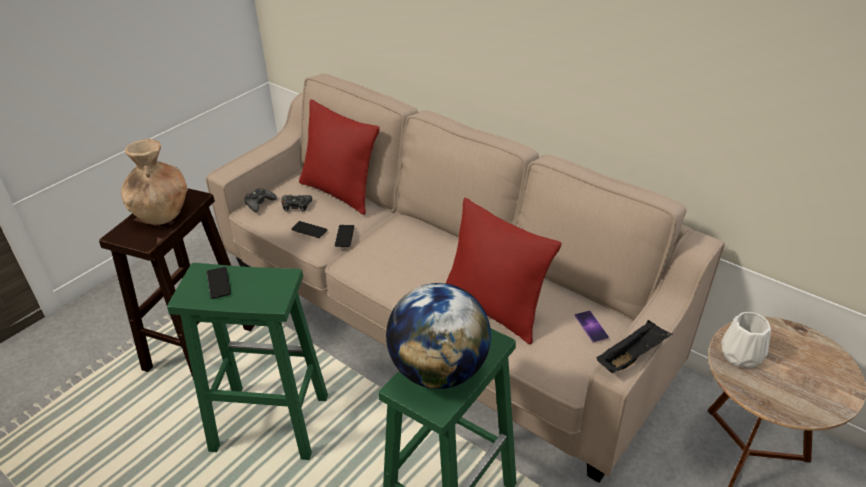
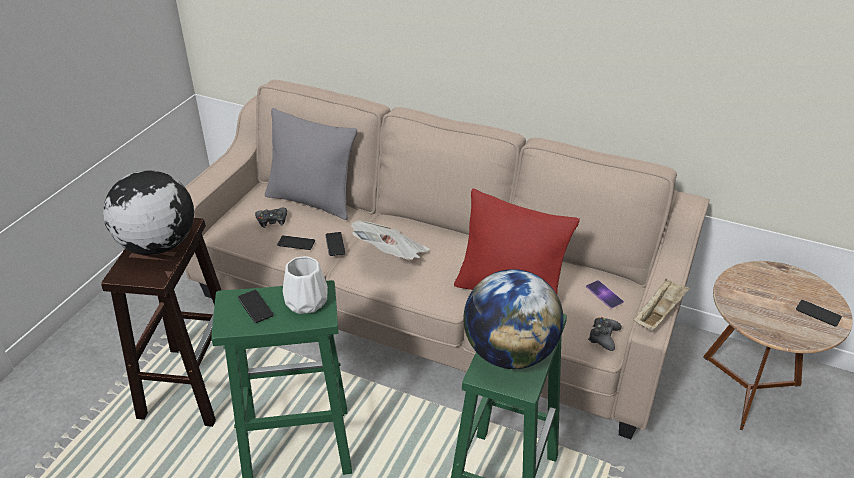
camera: 15 degrees left, 0 degrees up
brown vase [121,139,188,225] -> globe [103,170,194,255]
black game controller [244,188,277,212] -> black game controller moved to [588,317,622,351]
red pillow [299,99,380,215] -> grey pillow [265,108,357,220]
black tray [597,320,673,373] -> beige tray [634,279,690,331]
white vase [721,312,771,367] -> white vase moved to [283,256,328,314]
none -> newspaper [350,220,430,260]
none -> phone [796,300,842,327]

